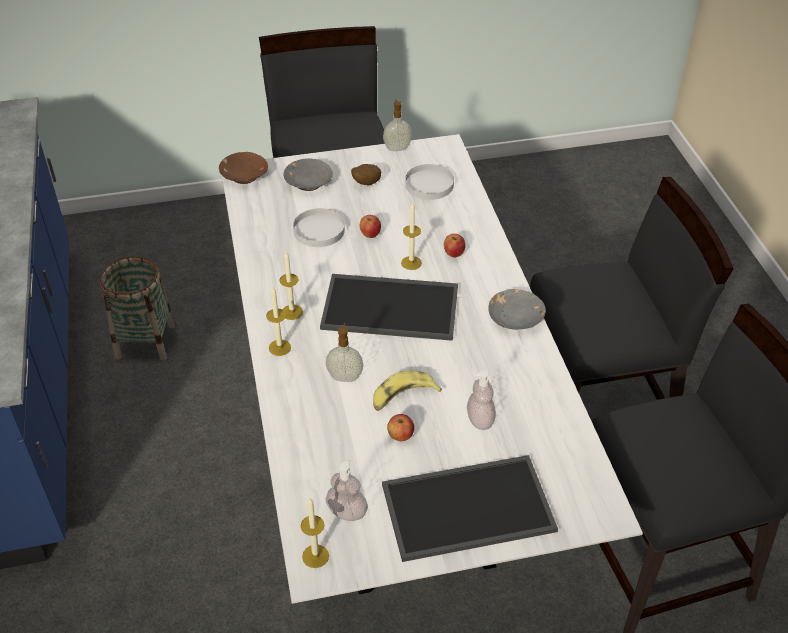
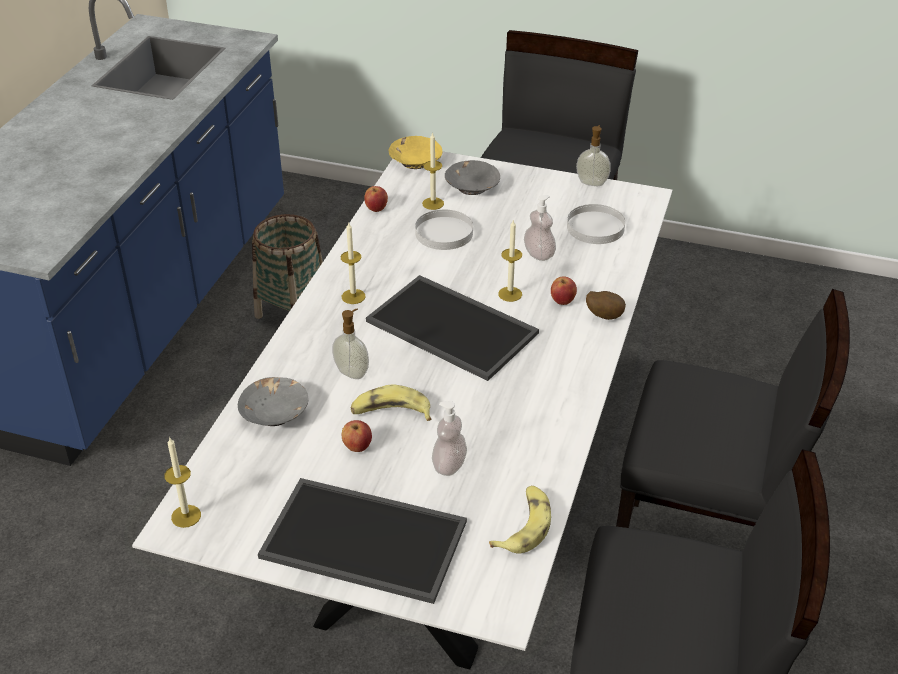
camera: 30 degrees right, 5 degrees down
brown bowl [219,152,268,184] -> yellow bowl [389,136,442,169]
candle [266,287,291,356] -> candle moved to [422,132,444,210]
soap dispenser [326,460,368,521] -> soap dispenser moved to [524,195,556,261]
potato [351,164,381,185] -> potato moved to [586,291,626,320]
apple [360,215,381,238] -> apple moved to [364,186,388,212]
grey bowl [488,289,546,330] -> grey bowl moved to [238,377,309,426]
none -> banana [489,486,551,553]

